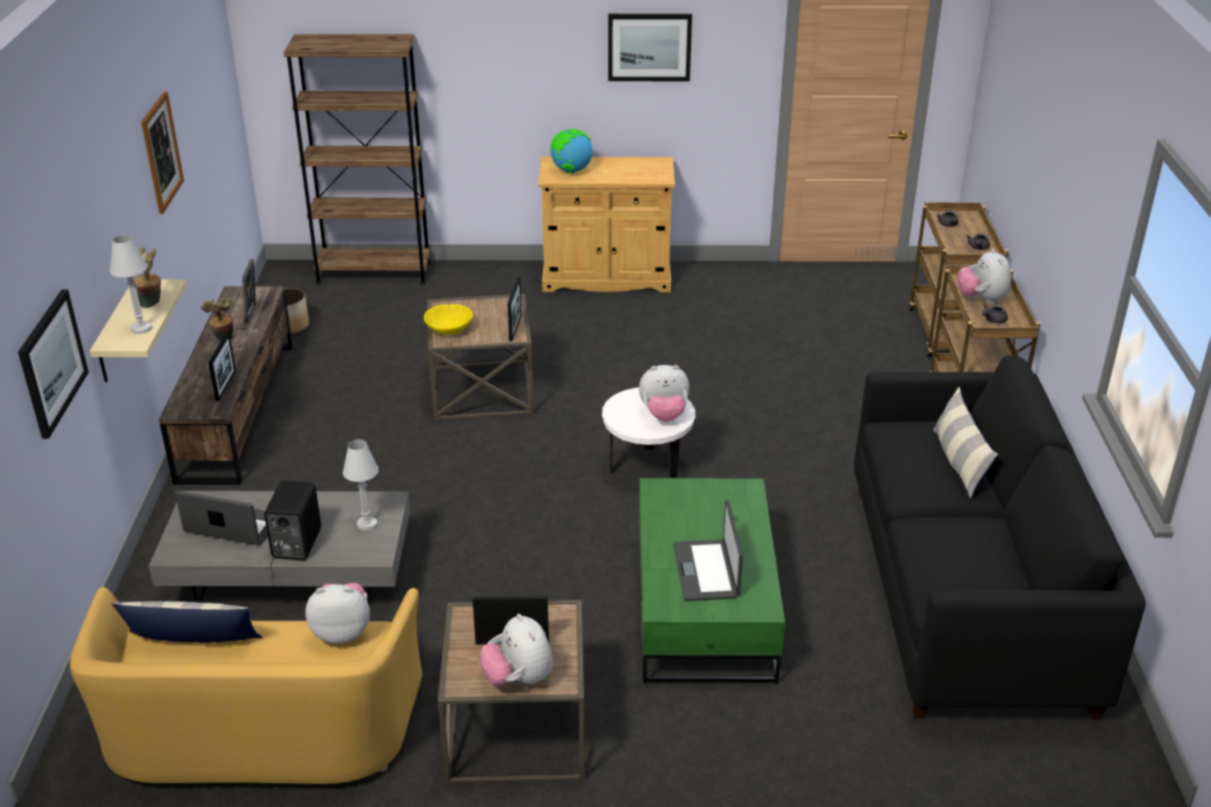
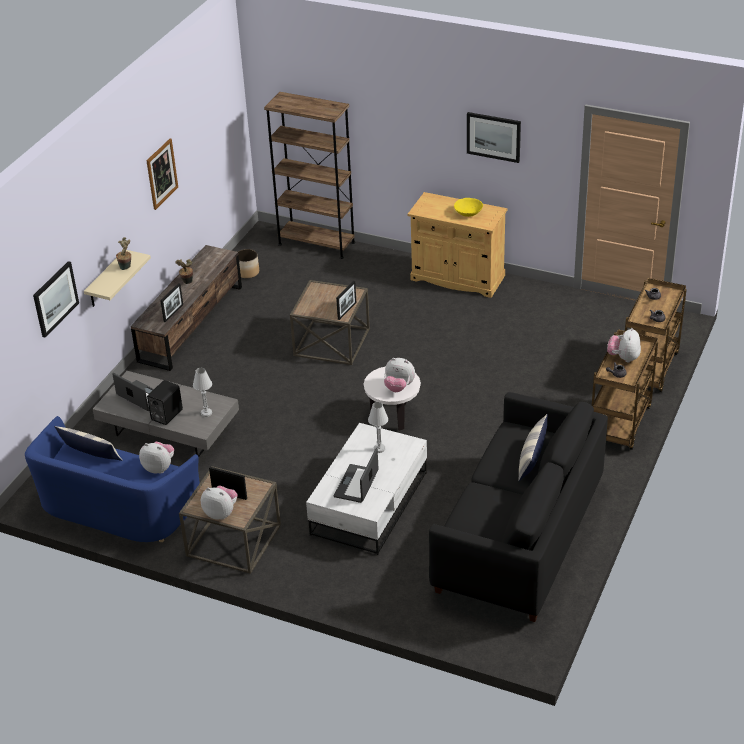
camera: 25 degrees right, 5 degrees up
yellow sofa [70,587,422,784] -> blue sofa [25,416,200,542]
white table lamp [110,235,152,334] -> white table lamp moved to [368,402,388,453]
picture frame [242,259,256,323] -> none
yellow bowl [424,304,473,335] -> yellow bowl moved to [454,198,483,217]
plush toy [479,614,553,686] -> plush toy turned 120 degrees clockwise [201,485,238,520]
globe [550,129,593,173] -> none
green coffee table [639,478,785,684] -> white coffee table [306,423,427,555]

